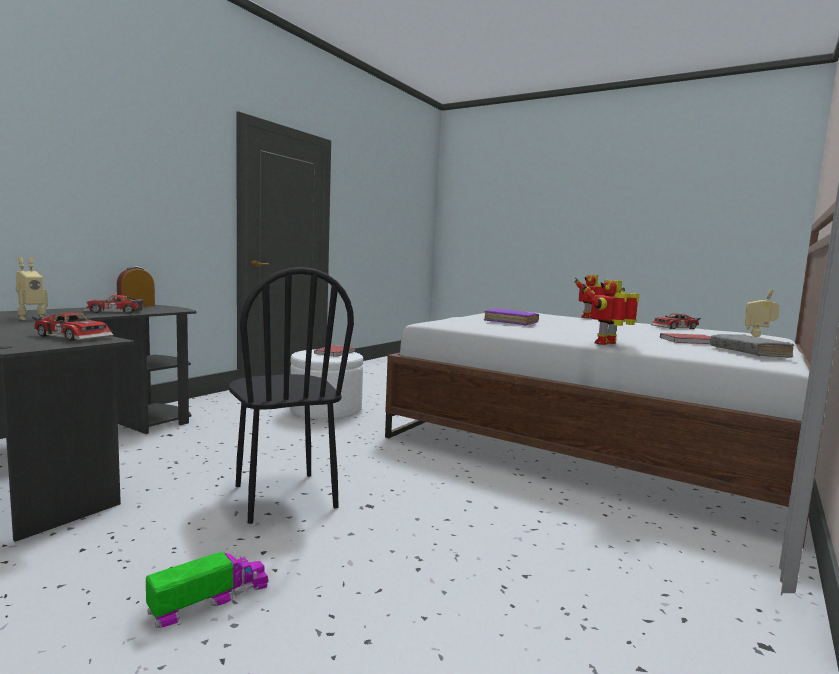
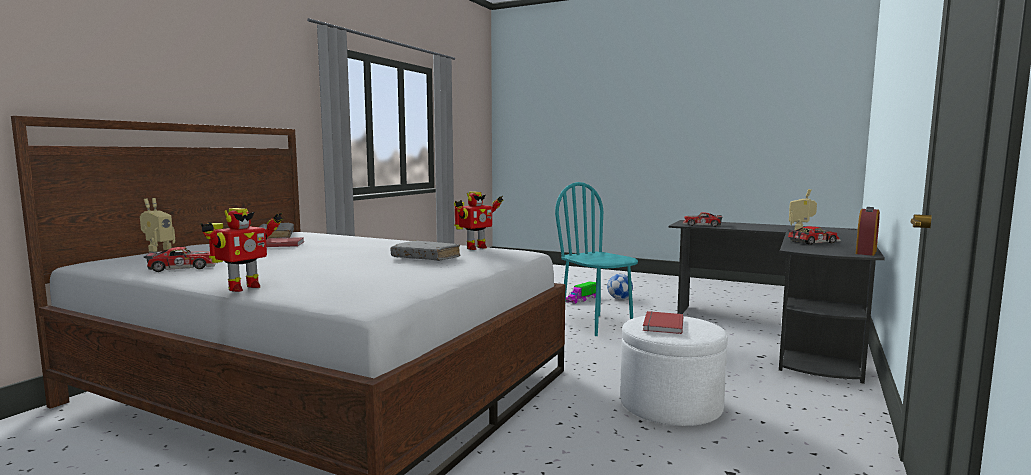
camera: 175 degrees right, 0 degrees up
black chair [229,267,354,524] -> turquoise chair [555,182,638,336]
purple book [484,308,539,326] -> grey book [391,240,460,261]
toy robot [582,280,640,345] -> toy robot moved to [454,191,503,250]
none -> football [607,274,633,299]

